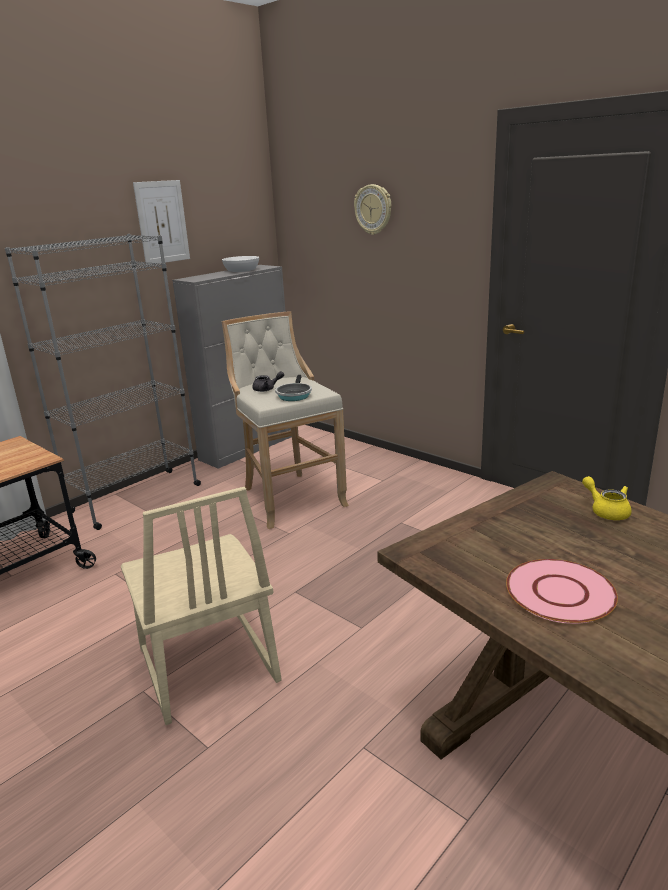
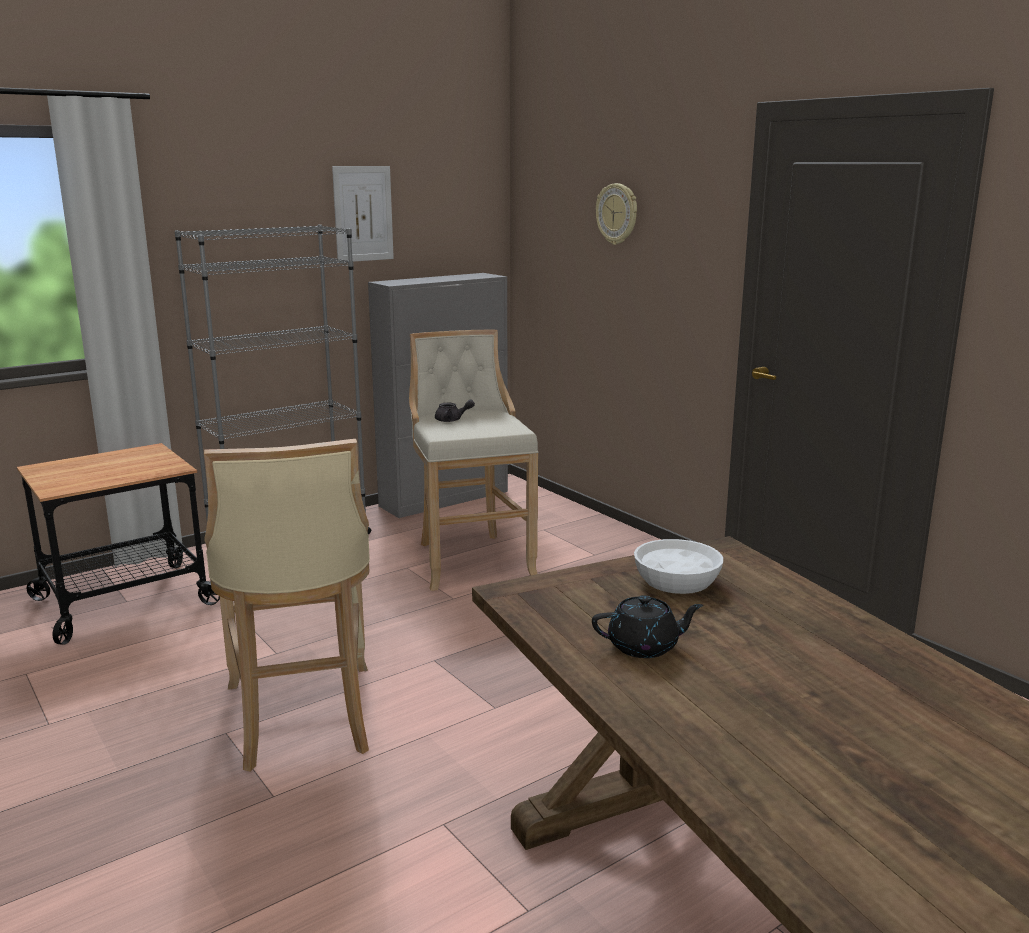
camera: 10 degrees right, 5 degrees down
beige chair [121,487,282,725] -> beige stool [204,439,370,772]
white bowl [222,256,259,272] -> white bowl moved to [634,539,723,594]
frying pan [275,375,312,401] -> none
pink plate [506,559,618,624] -> black teapot [592,595,703,658]
yellow teapot [582,476,632,520] -> none

